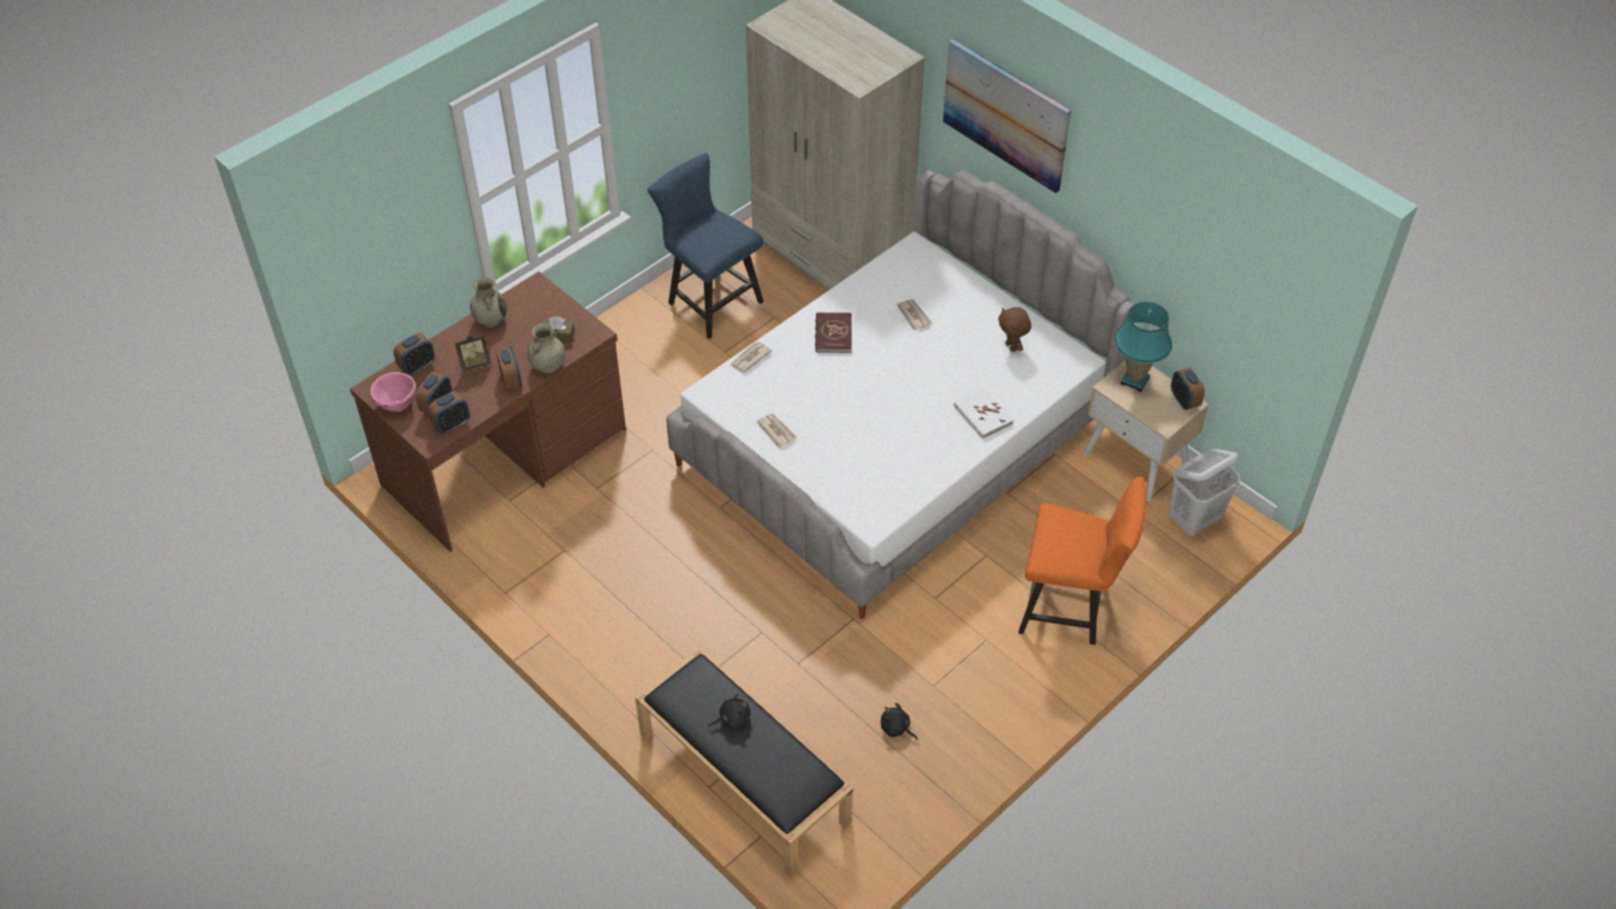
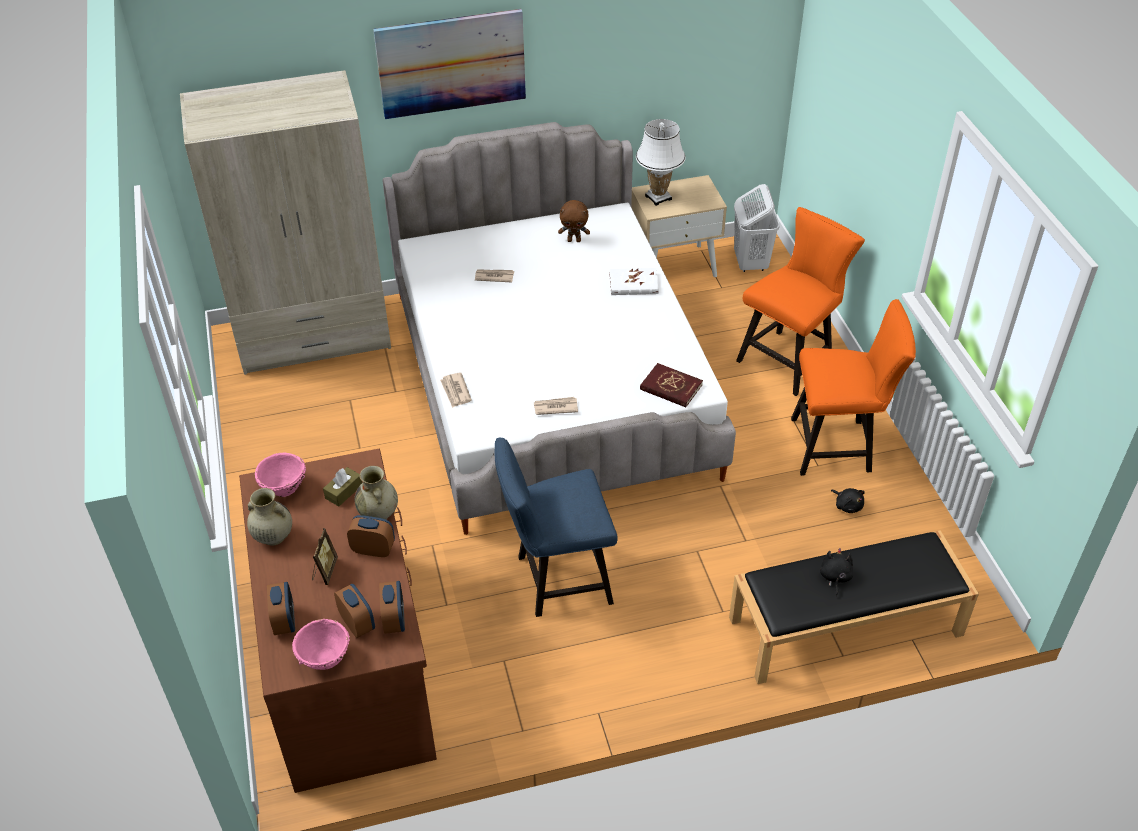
camera: 60 degrees left, 5 degrees down
blue chair [647,153,764,339] -> blue chair moved to [494,438,618,617]
red book [815,313,852,353] -> red book moved to [640,363,703,407]
black plush toy [881,703,918,740] -> black plush toy turned 105 degrees counterclockwise [831,488,865,513]
turquoise table lamp [1114,302,1172,392] -> white table lamp [636,119,686,206]
alarm clock [1171,367,1205,410] -> none
none -> pink bowl [255,453,306,497]
none -> orange chair [791,299,916,476]

